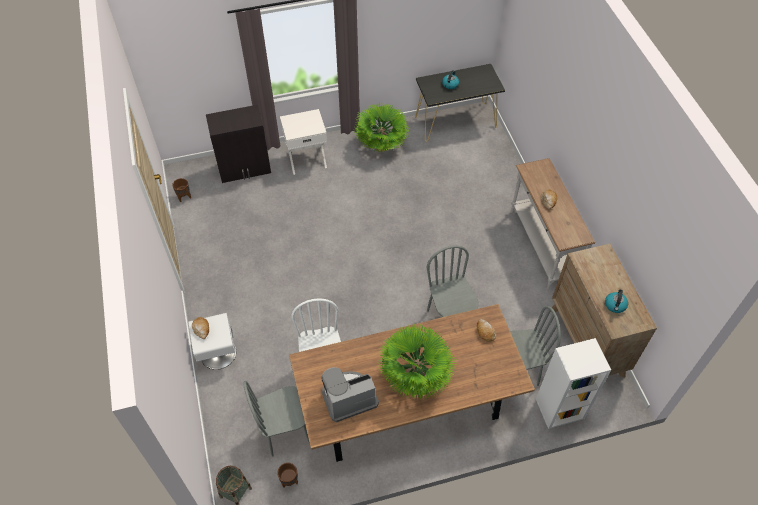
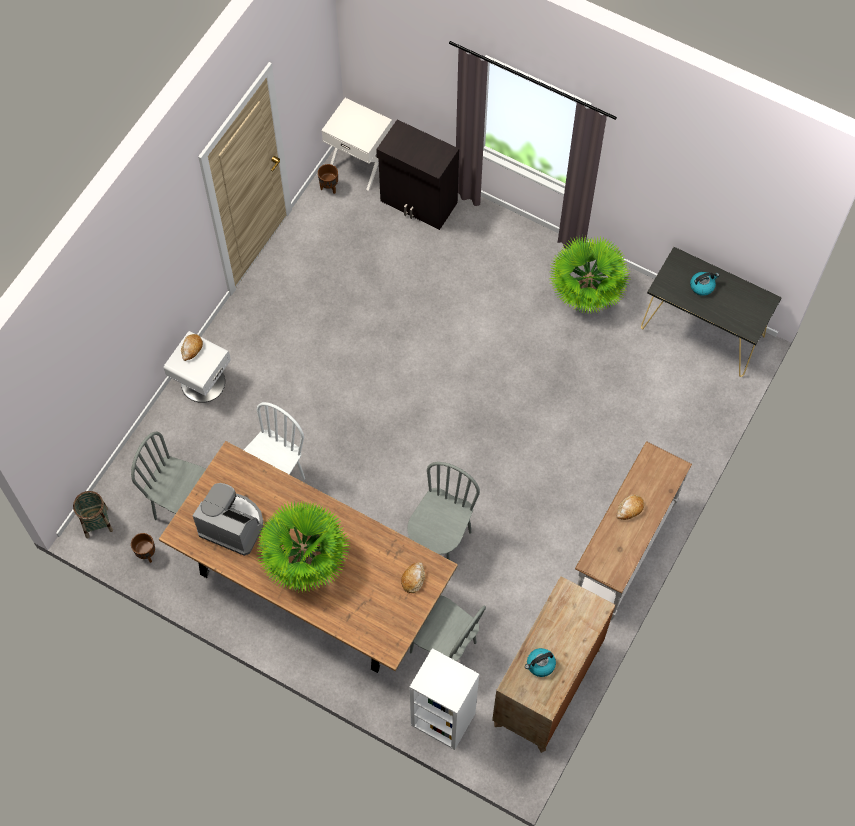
camera: 45 degrees right, 10 degrees up
white nightstand [280,109,327,175] -> white nightstand moved to [321,98,392,191]

